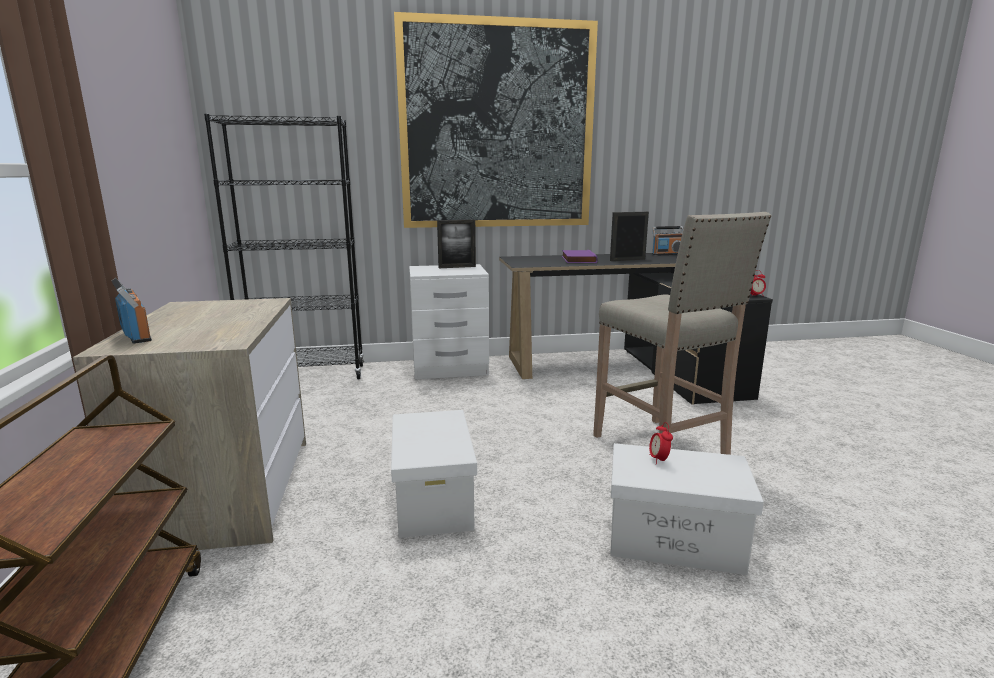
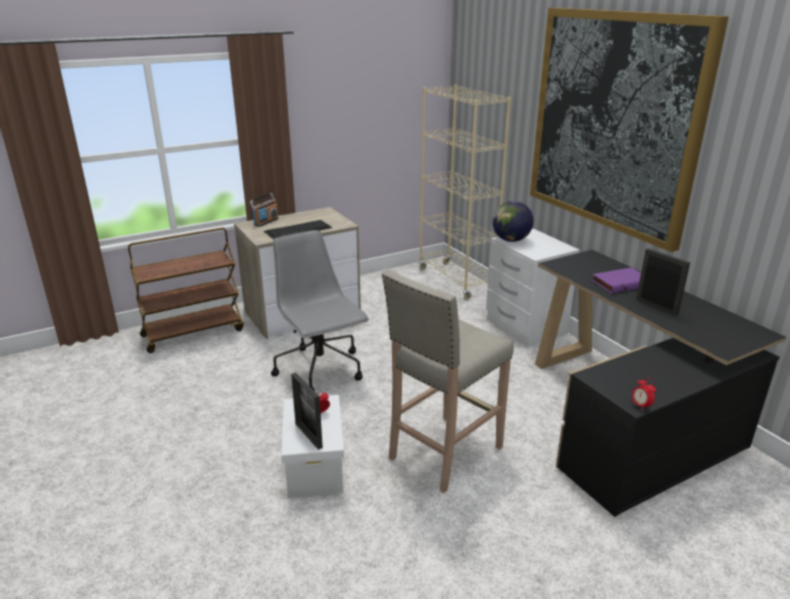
camera: 70 degrees right, 10 degrees up
black bookcase [204,114,364,380] -> beige bookcase [419,85,511,300]
white storage box [391,410,477,538] -> grey office chair [271,230,369,391]
picture frame [437,220,476,268] -> picture frame moved to [291,372,323,450]
radio [652,226,683,256] -> none
none -> keyboard [264,220,332,240]
none -> globe [492,201,533,242]

